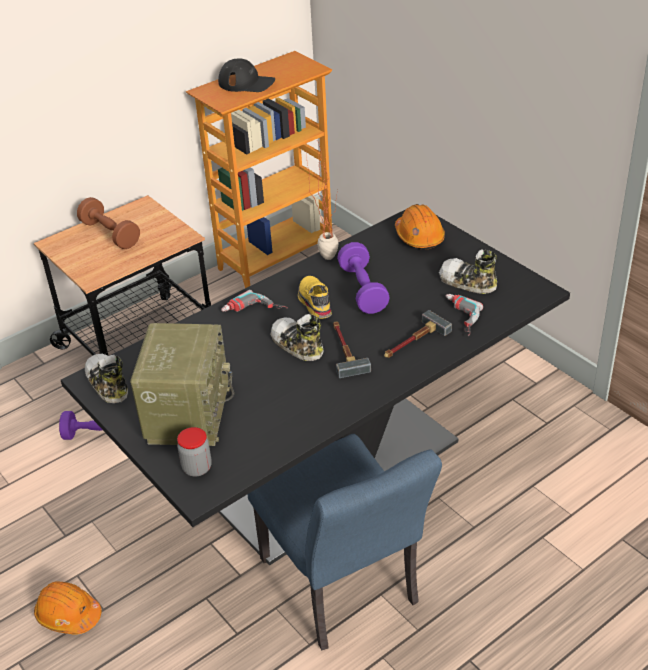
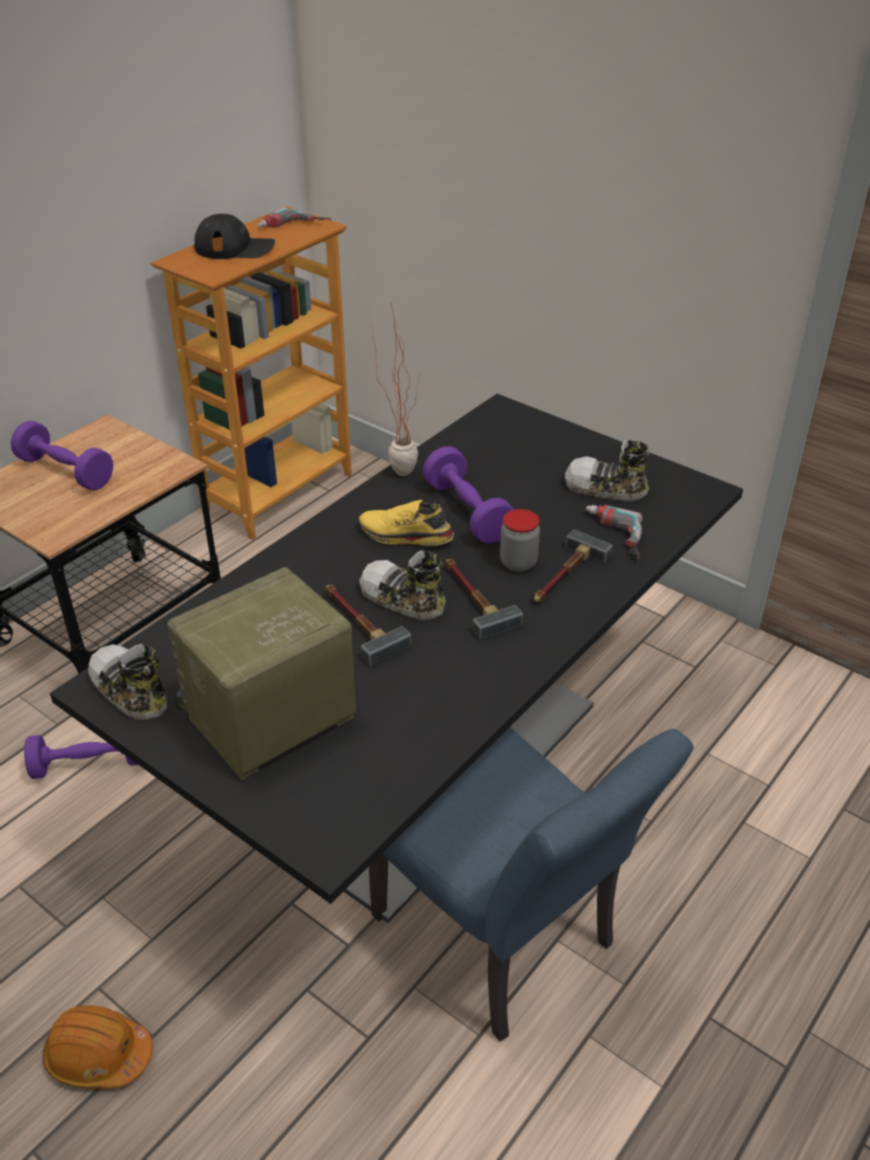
camera: 15 degrees left, 0 degrees up
brown dumbbell [77,197,140,249] -> purple dumbbell [11,421,113,490]
radio [130,323,234,446] -> radio turned 120 degrees counterclockwise [167,567,356,780]
jar [177,427,212,477] -> jar moved to [500,509,540,572]
power drill [221,290,288,312] -> power drill moved to [258,207,331,228]
yellow shoe [298,276,332,319] -> yellow shoe turned 45 degrees counterclockwise [359,500,454,546]
orange hard hat [395,205,445,250] -> none
none -> hammer [326,585,411,665]

